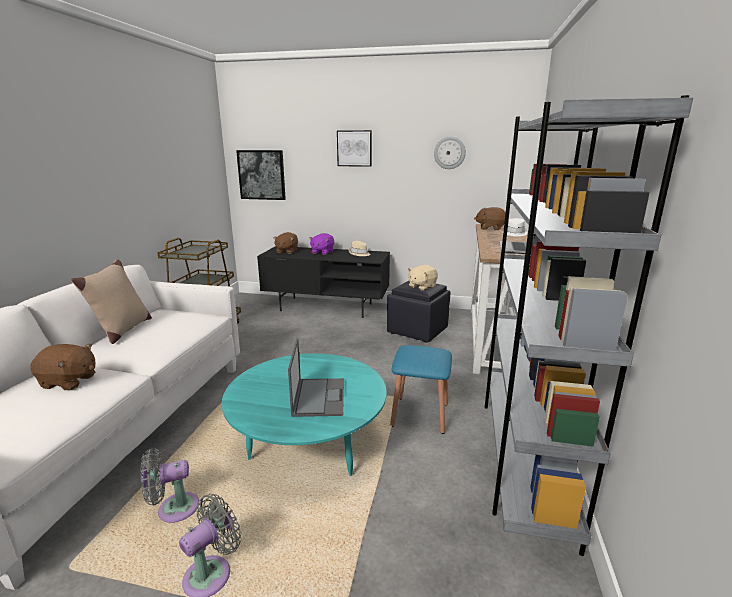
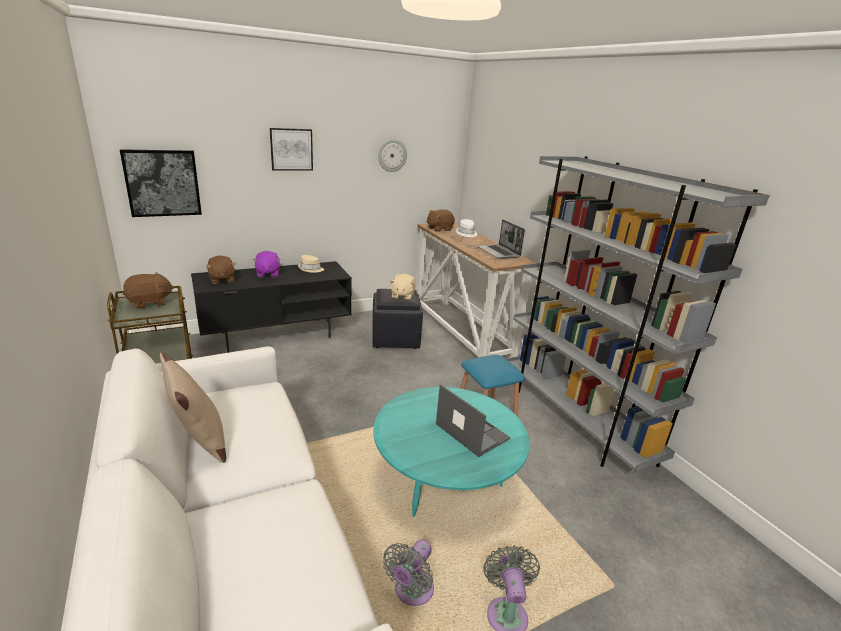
camera: 40 degrees left, 5 degrees up
brown plush toy [30,344,96,390] -> brown plush toy moved to [123,272,174,309]

